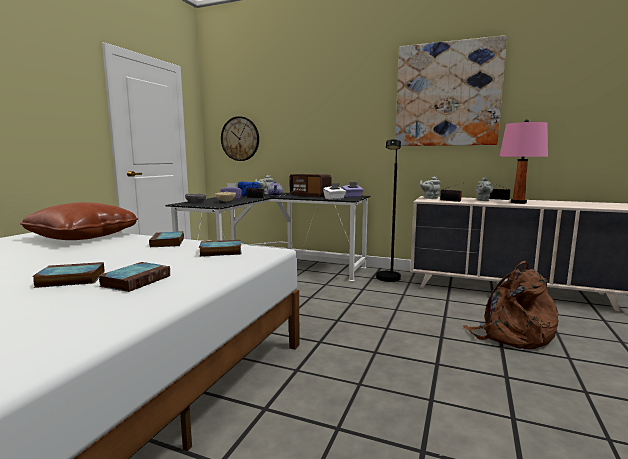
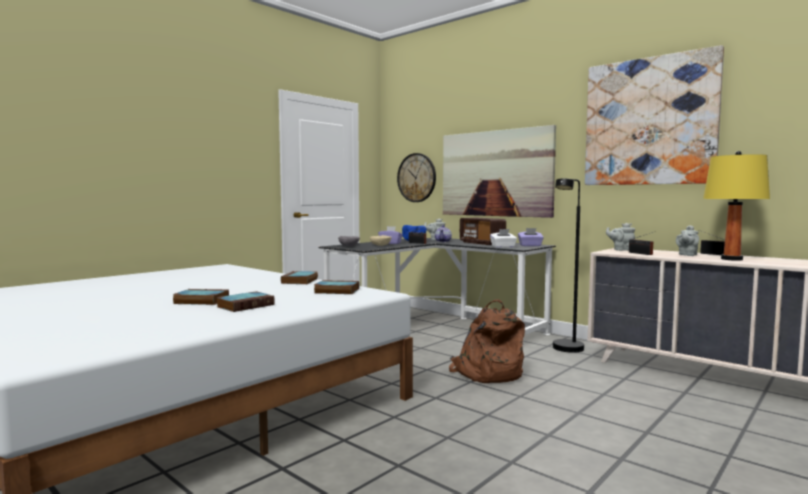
camera: 20 degrees right, 5 degrees down
brown pillow [20,202,138,240] -> none
brown backpack [463,261,559,349] -> brown backpack moved to [449,299,525,383]
pink table lamp [499,119,548,204] -> yellow table lamp [703,151,770,261]
none -> picture [443,125,556,218]

